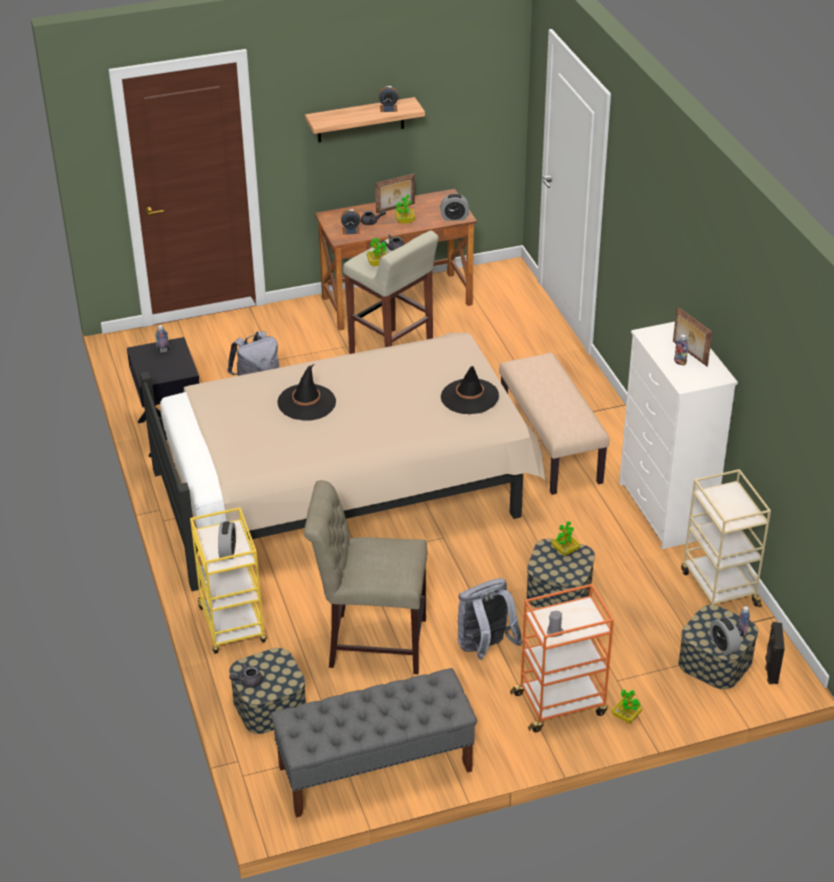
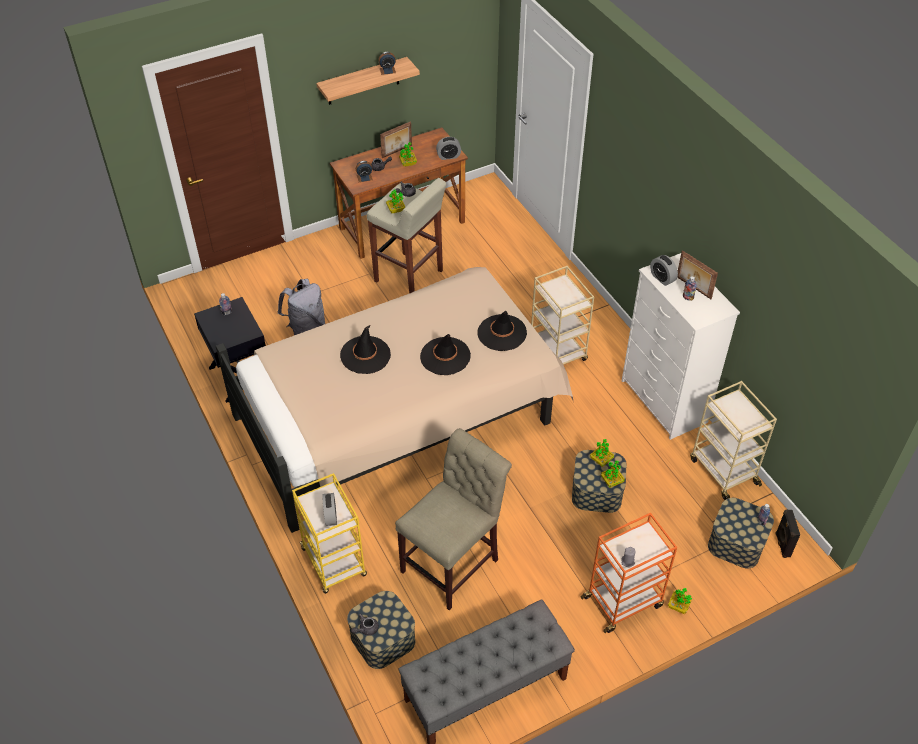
camera: 10 degrees left, 10 degrees up
beige chair [304,480,427,674] -> beige chair turned 135 degrees clockwise [395,428,512,610]
grey backpack [458,578,523,660] -> none
beige bench [499,353,609,495] -> beige cart [531,266,594,365]
alarm clock [710,617,741,656] -> alarm clock moved to [650,255,678,286]
none -> black hat [420,334,471,375]
none -> potted plant [601,460,625,488]

